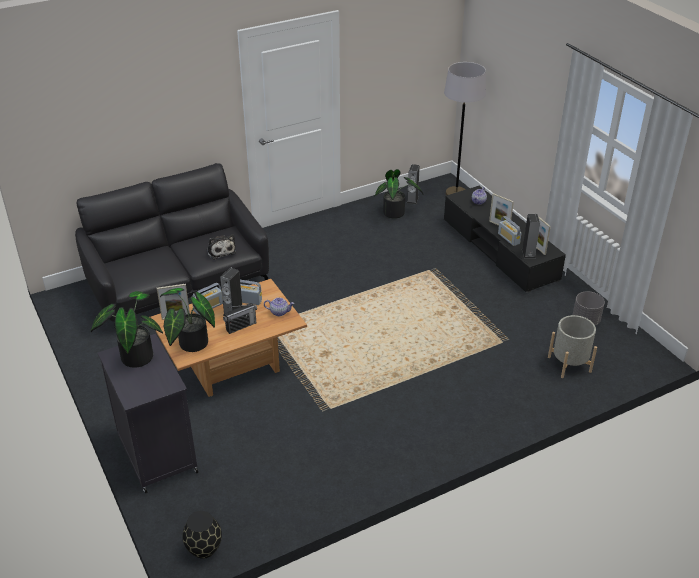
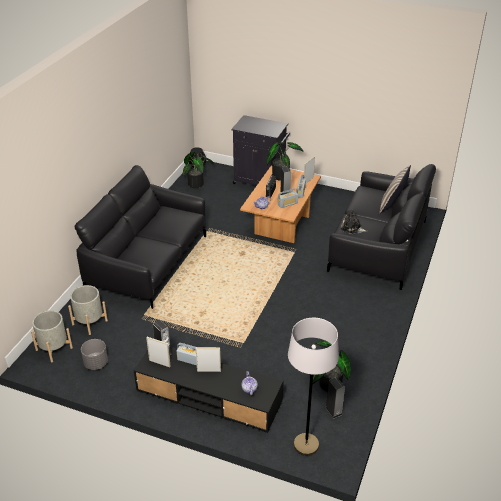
camera: 140 degrees right, 0 degrees up
potted plant [91,291,163,368] -> potted plant moved to [183,152,214,188]
none -> grey planter [31,310,73,362]
none -> black sofa [75,165,206,309]
none -> pillow [379,165,411,214]

